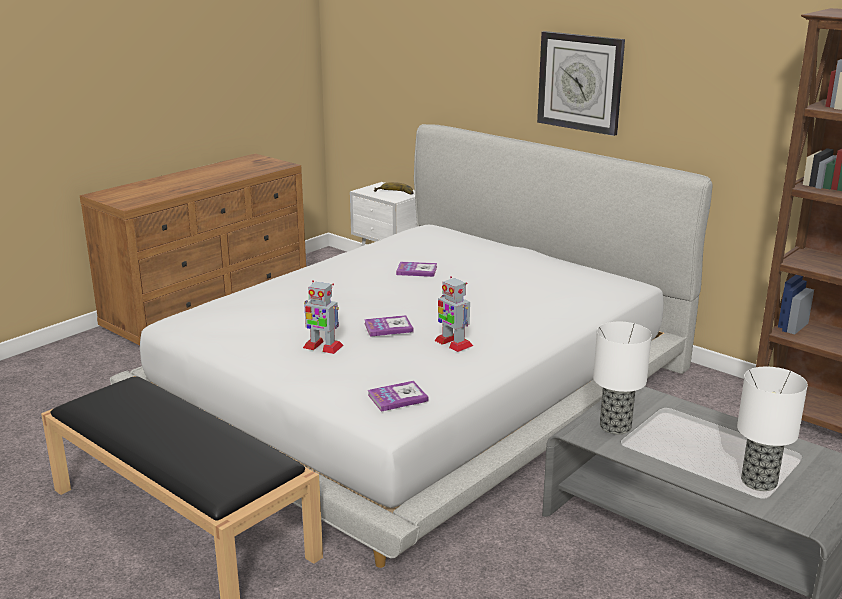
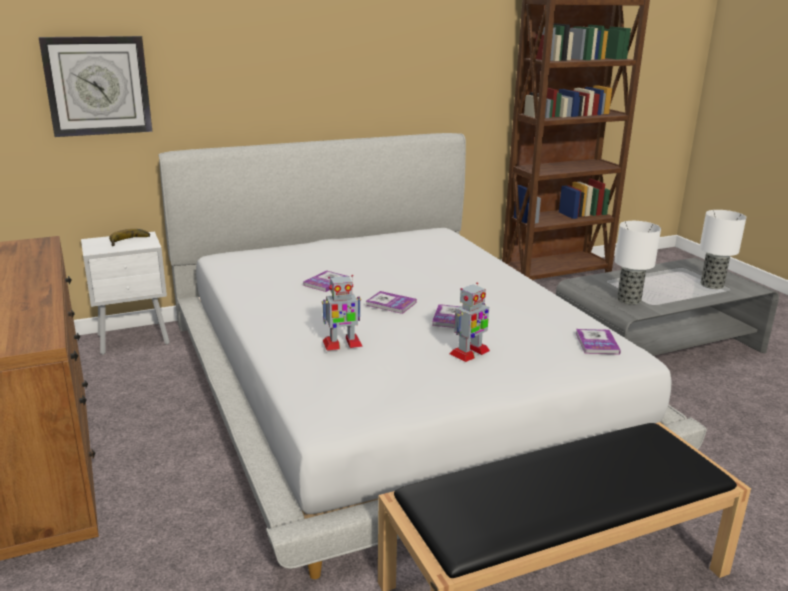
camera: 65 degrees left, 0 degrees up
toy robot [434,276,473,352] -> toy robot moved to [322,275,363,350]
wall clock [537,31,625,136] -> wall clock moved to [39,36,152,137]
none -> book [366,291,417,314]

